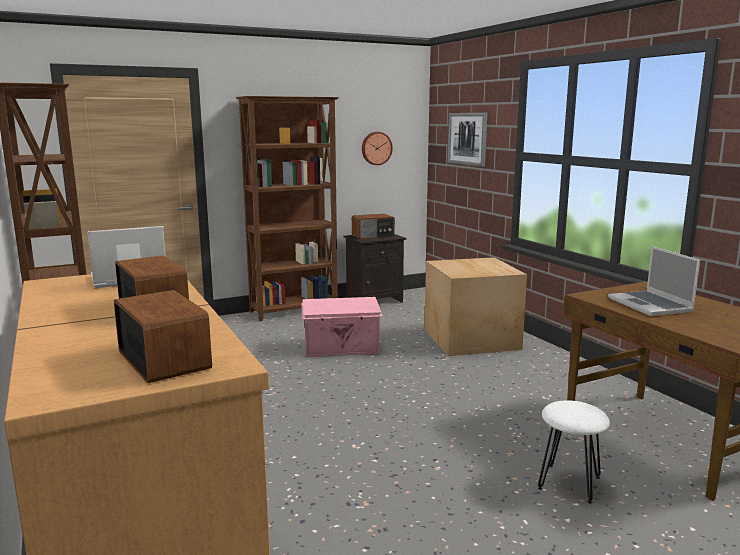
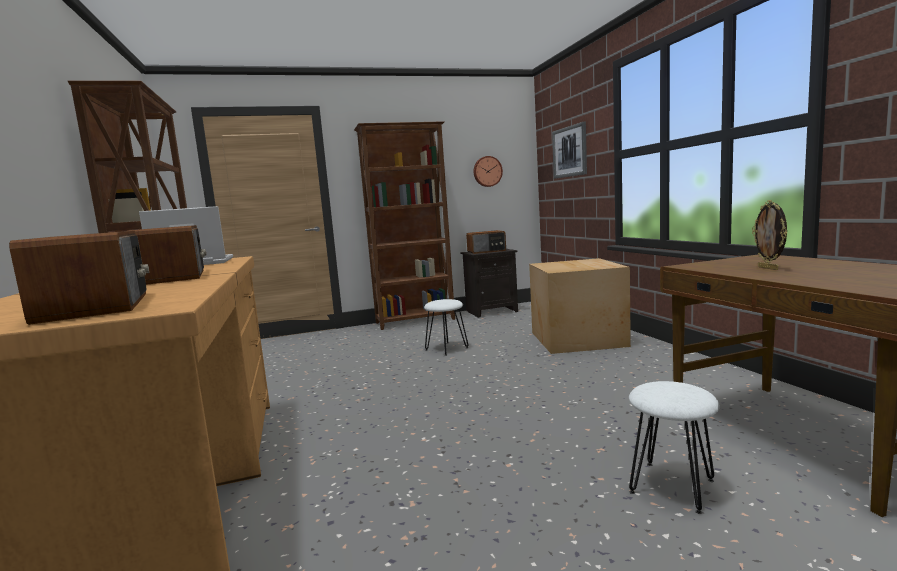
camera: 10 degrees right, 5 degrees down
pink storage box [301,297,383,357] -> white stool [424,299,468,356]
laptop [608,246,700,316] -> picture frame [752,200,787,270]

